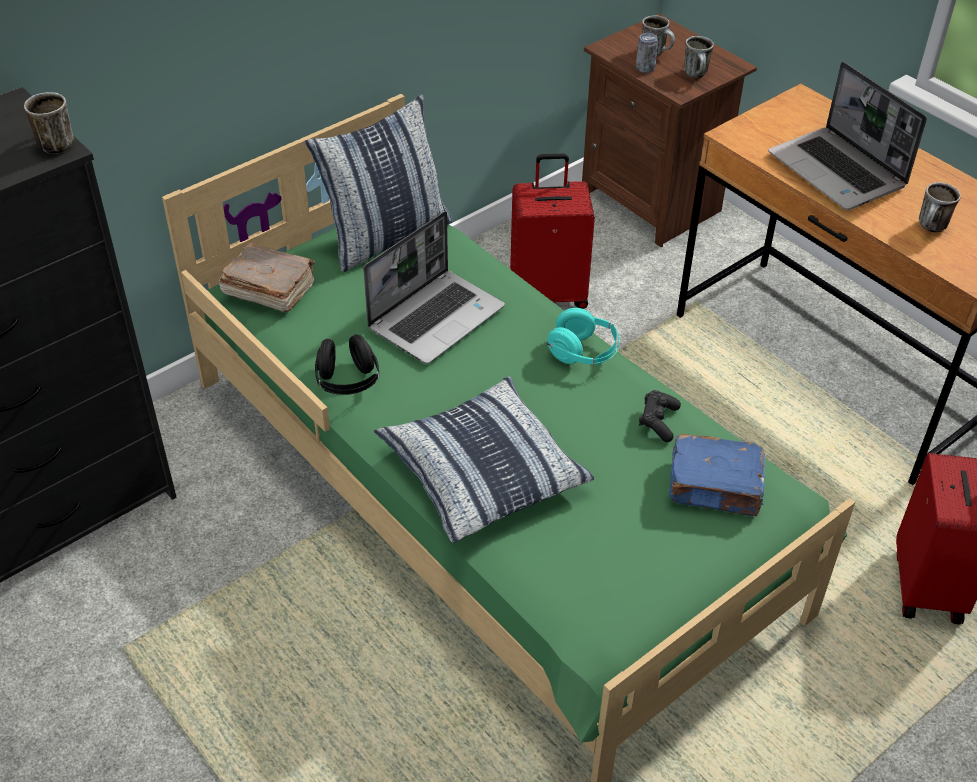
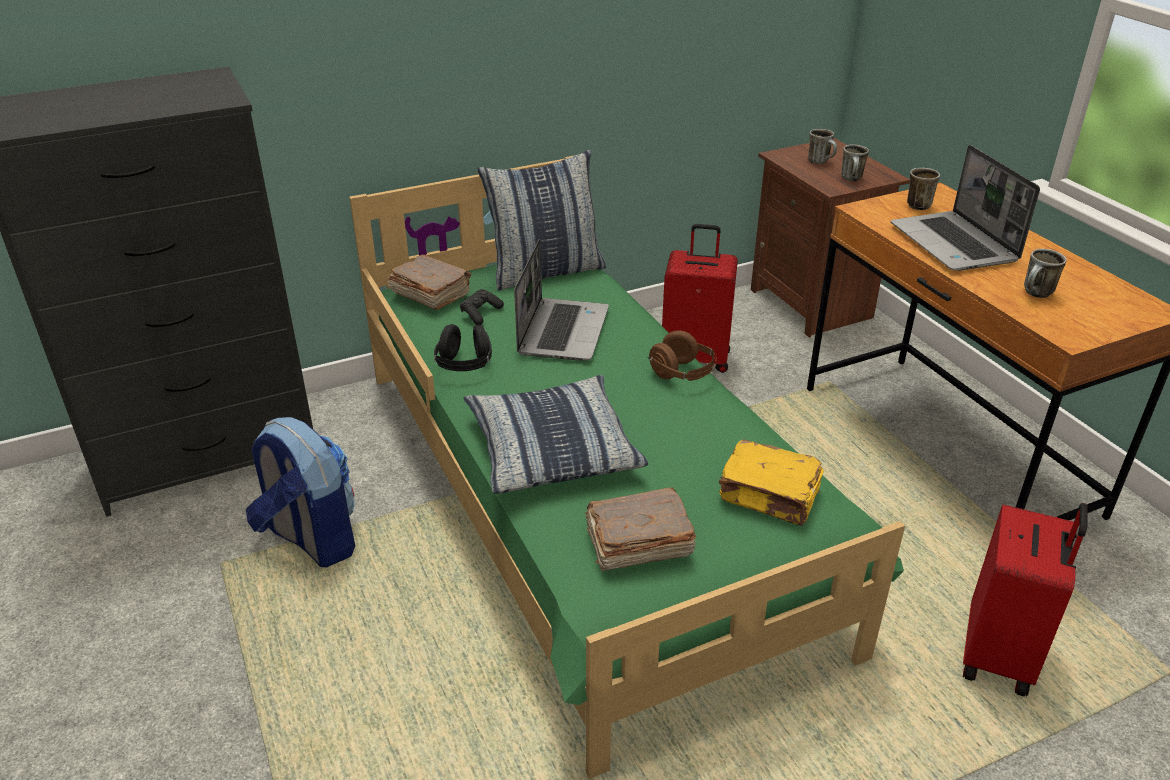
camera: 15 degrees right, 10 degrees down
mug [24,92,74,154] -> mug moved to [907,168,940,210]
laptop [363,211,505,364] -> laptop turned 45 degrees counterclockwise [514,239,609,361]
turquoise headphones [547,308,620,365] -> brown headphones [648,330,717,381]
can [636,33,658,73] -> none
black game controller [639,390,681,442] -> black game controller moved to [460,289,504,325]
blue book [669,434,765,517] -> yellow book [719,439,824,526]
none -> backpack [246,417,355,567]
none -> brown book [585,487,696,571]

